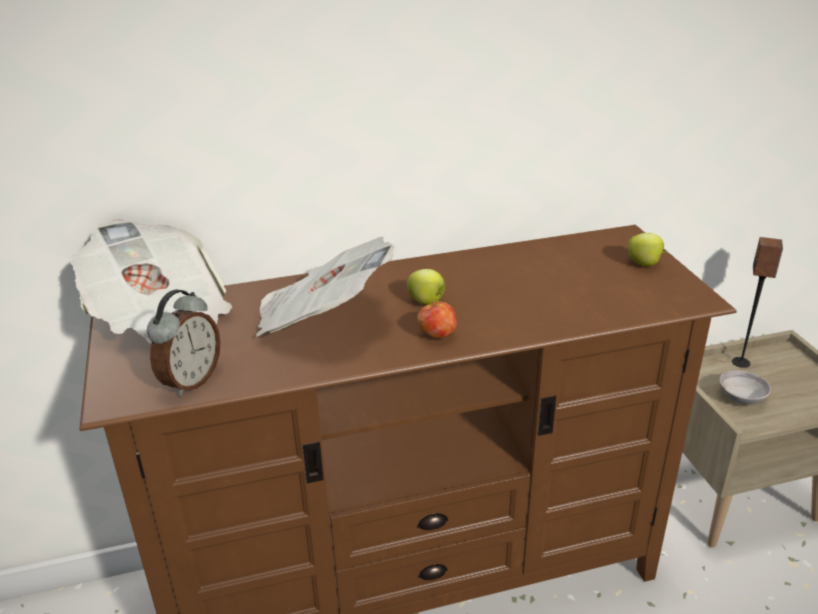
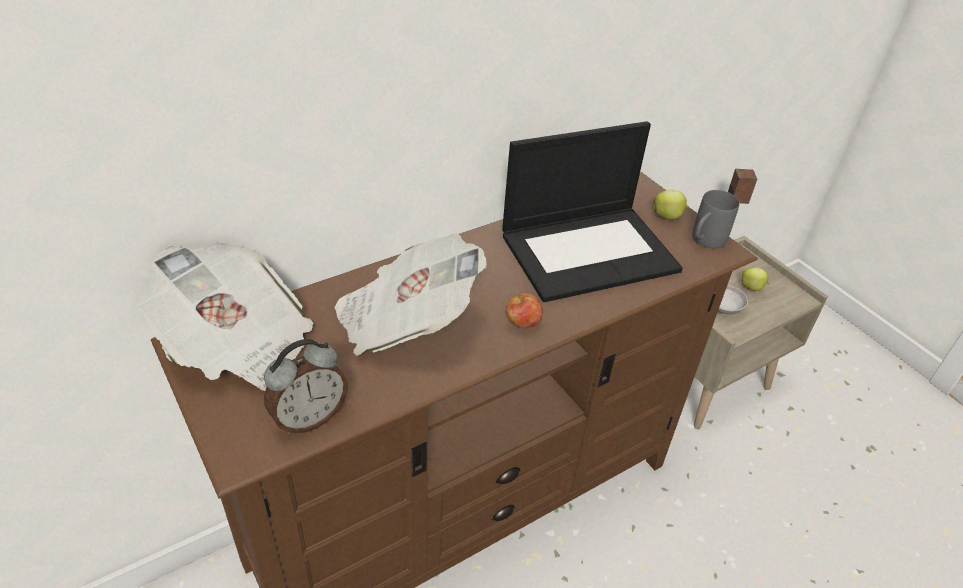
camera: 20 degrees left, 10 degrees up
alarm clock [147,289,221,397] -> alarm clock turned 45 degrees clockwise [264,339,348,434]
apple [407,269,445,305] -> apple moved to [742,267,770,291]
none -> laptop [502,121,683,302]
none -> grey mug [692,190,740,249]

